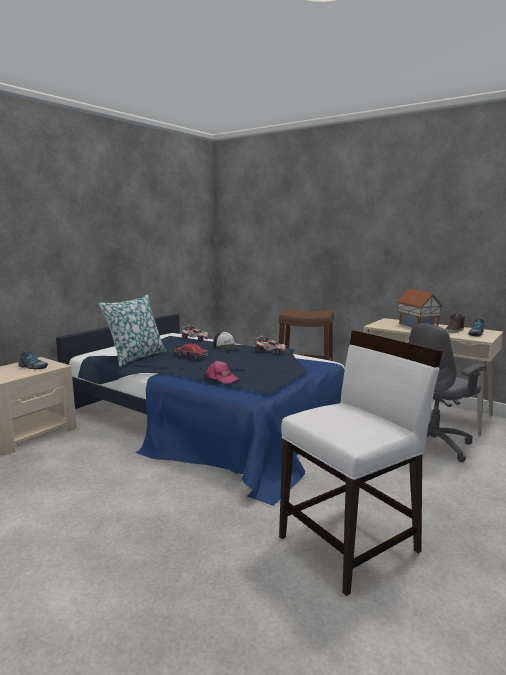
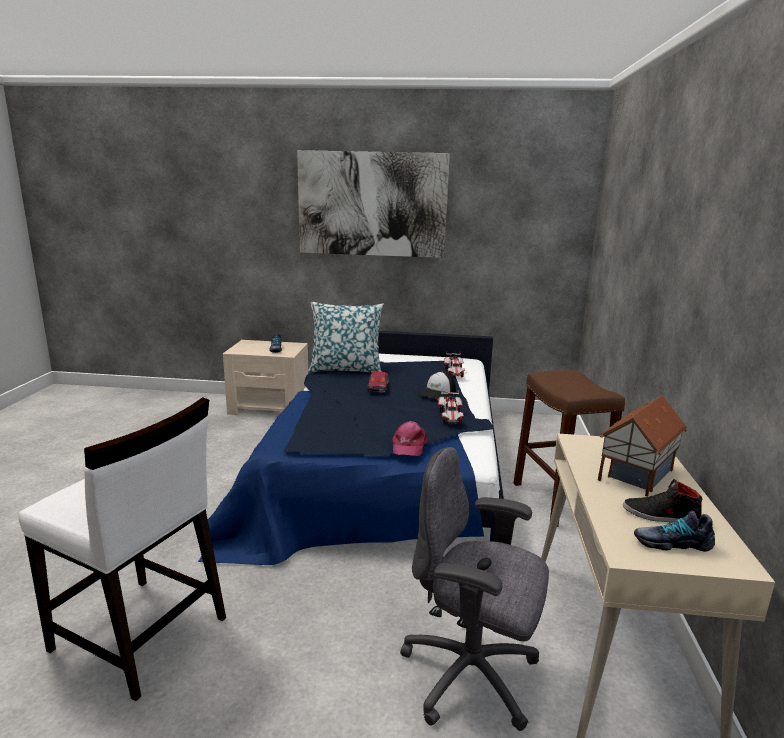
camera: 60 degrees right, 5 degrees up
pink cap [204,361,239,384] -> pink cap moved to [392,421,428,456]
none -> picture [297,150,450,258]

